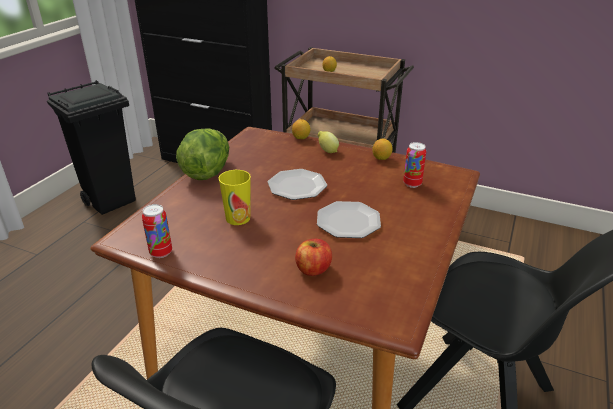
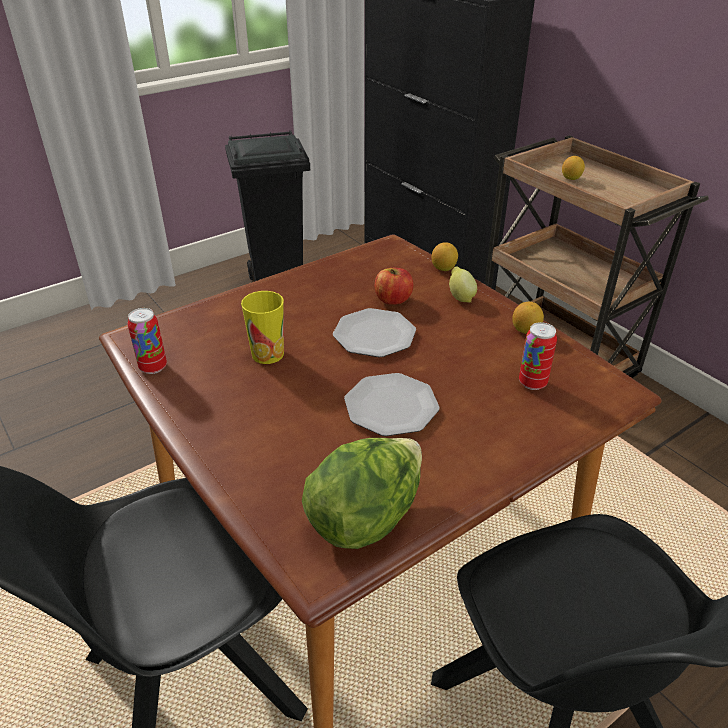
camera: 30 degrees right, 5 degrees up
lettuce [176,128,229,180] -> lettuce moved to [302,438,422,549]
apple [295,239,332,276] -> apple moved to [375,268,413,305]

